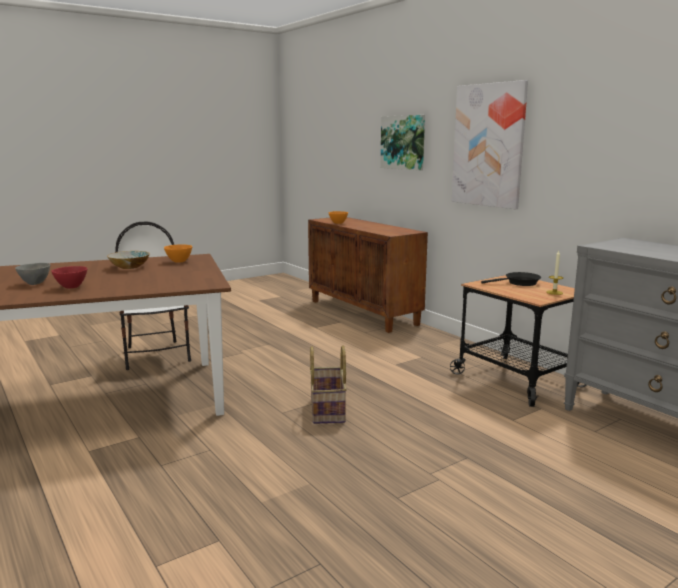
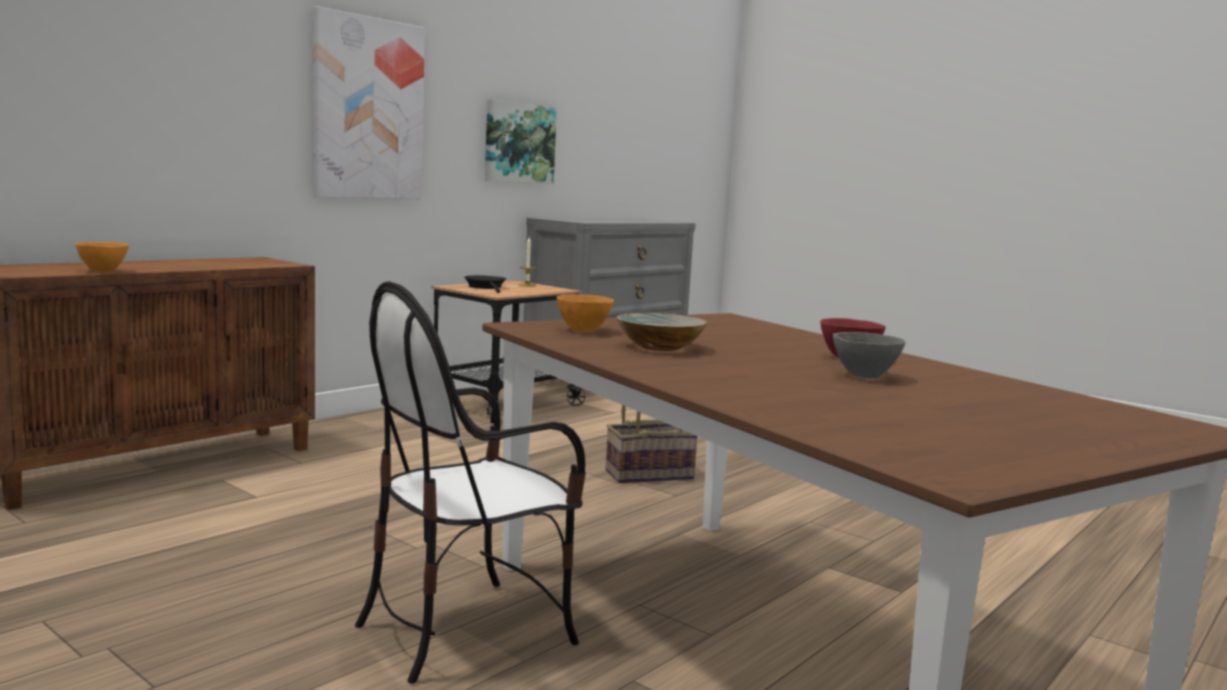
camera: 105 degrees left, 5 degrees down
picture [380,115,425,171] -> picture moved to [485,99,557,184]

